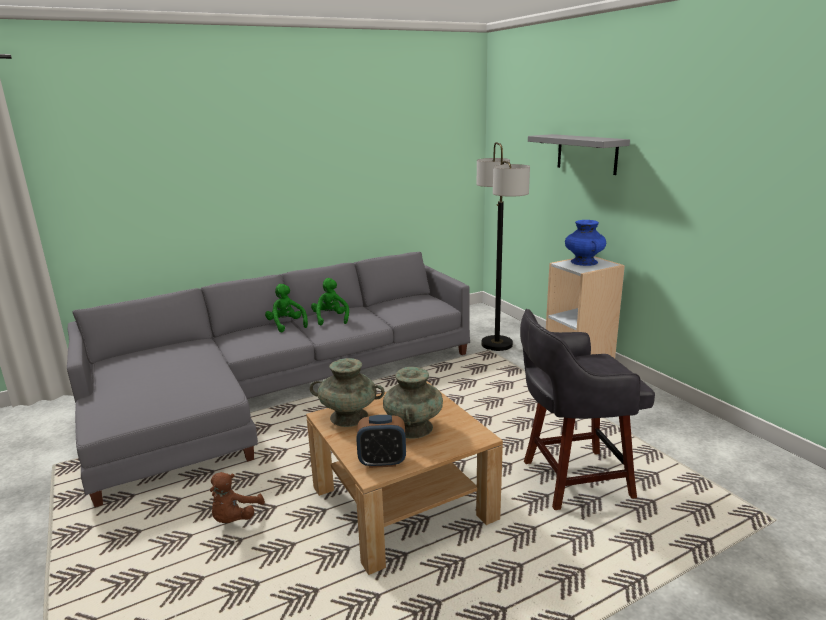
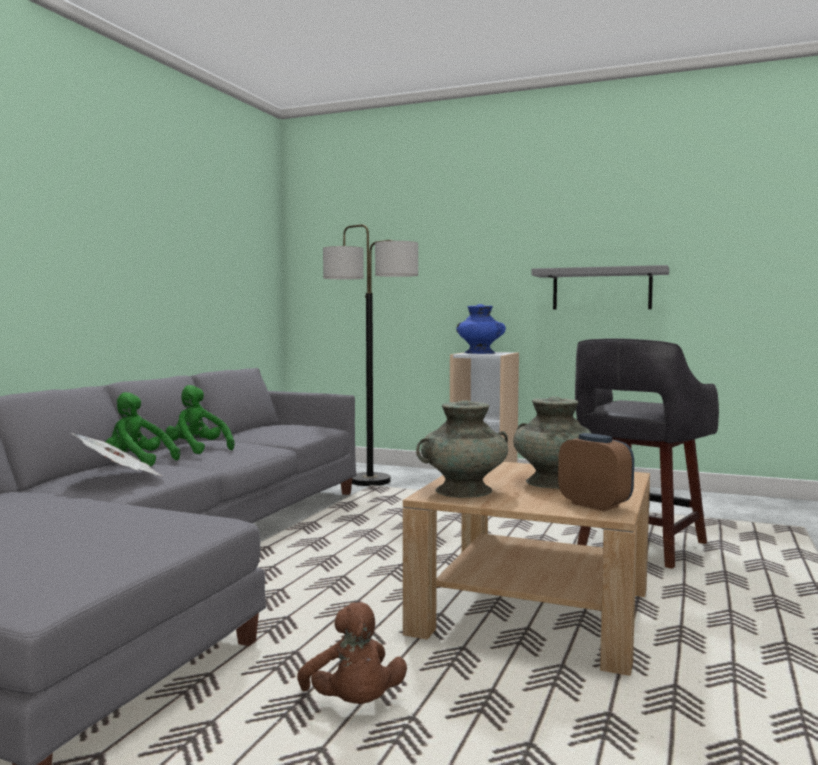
camera: 40 degrees left, 15 degrees down
alarm clock [356,415,406,468] -> alarm clock turned 90 degrees counterclockwise [558,433,634,511]
grey shelf [528,134,630,175] -> grey shelf moved to [531,265,669,310]
none -> newspaper [70,433,162,476]

